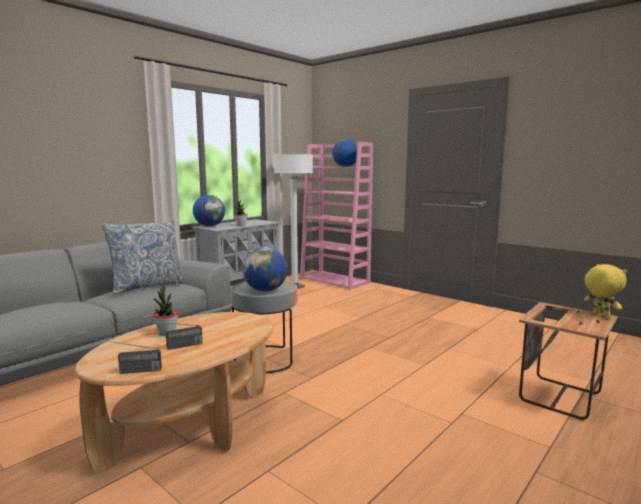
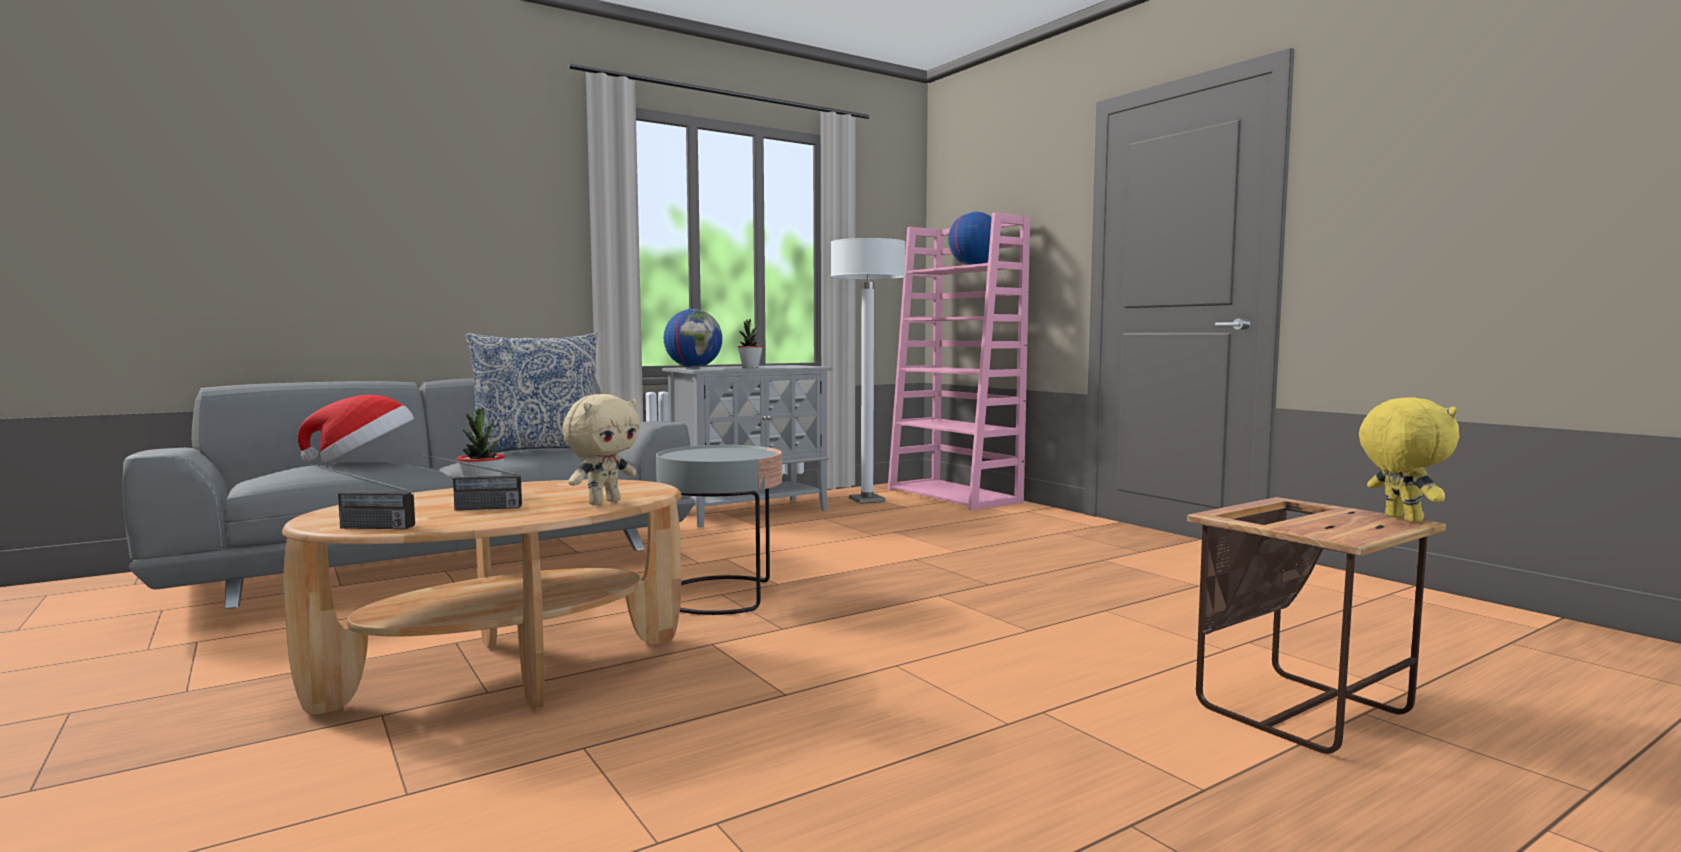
camera: 15 degrees right, 5 degrees down
globe [242,247,288,292] -> none
none -> hat [298,395,414,463]
none -> beige plush toy [562,394,640,505]

